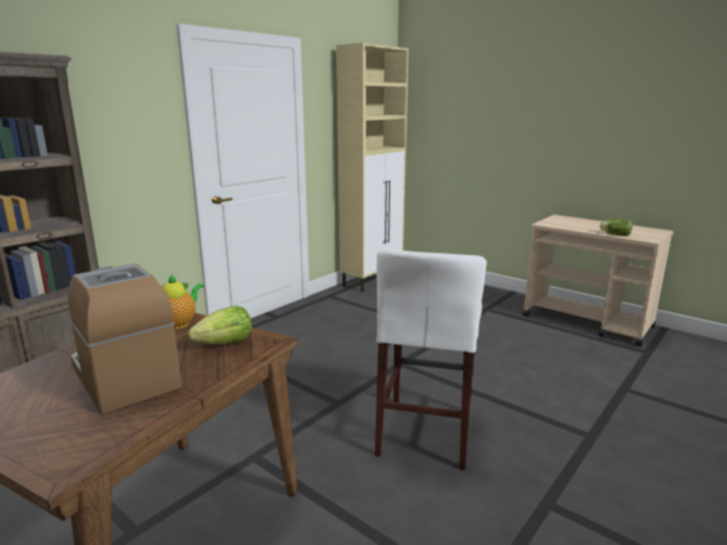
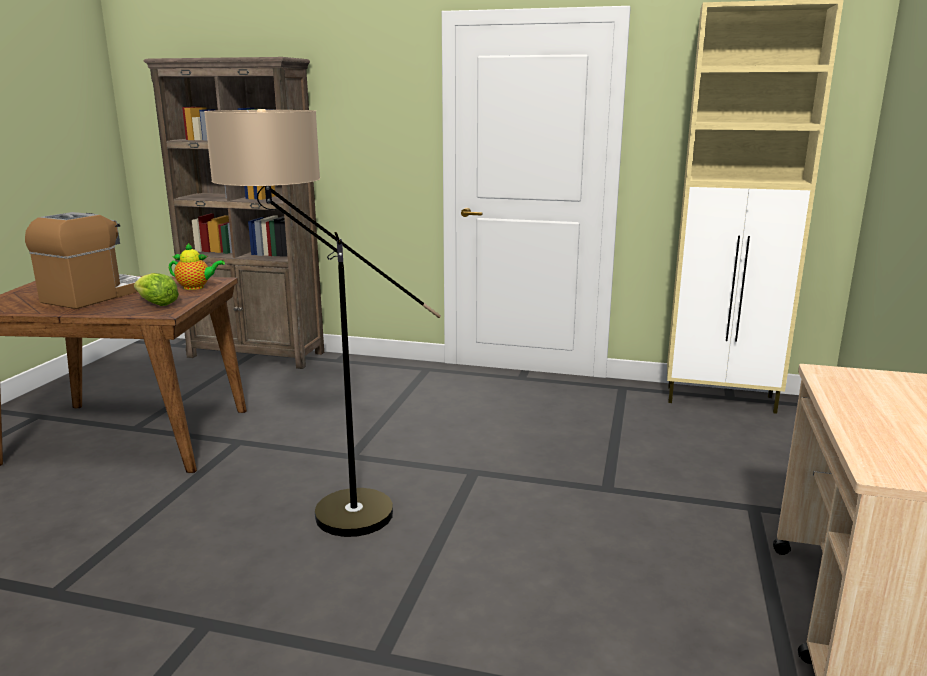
camera: 65 degrees right, 0 degrees up
white stool [375,250,487,470] -> floor lamp [204,109,441,537]
lettuce [600,219,632,236] -> none

